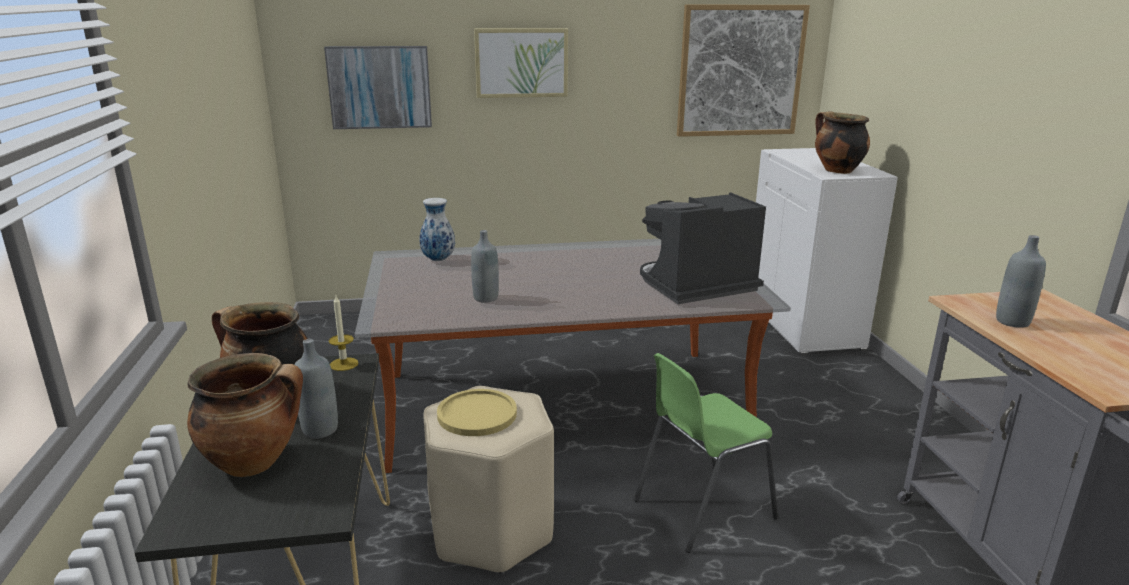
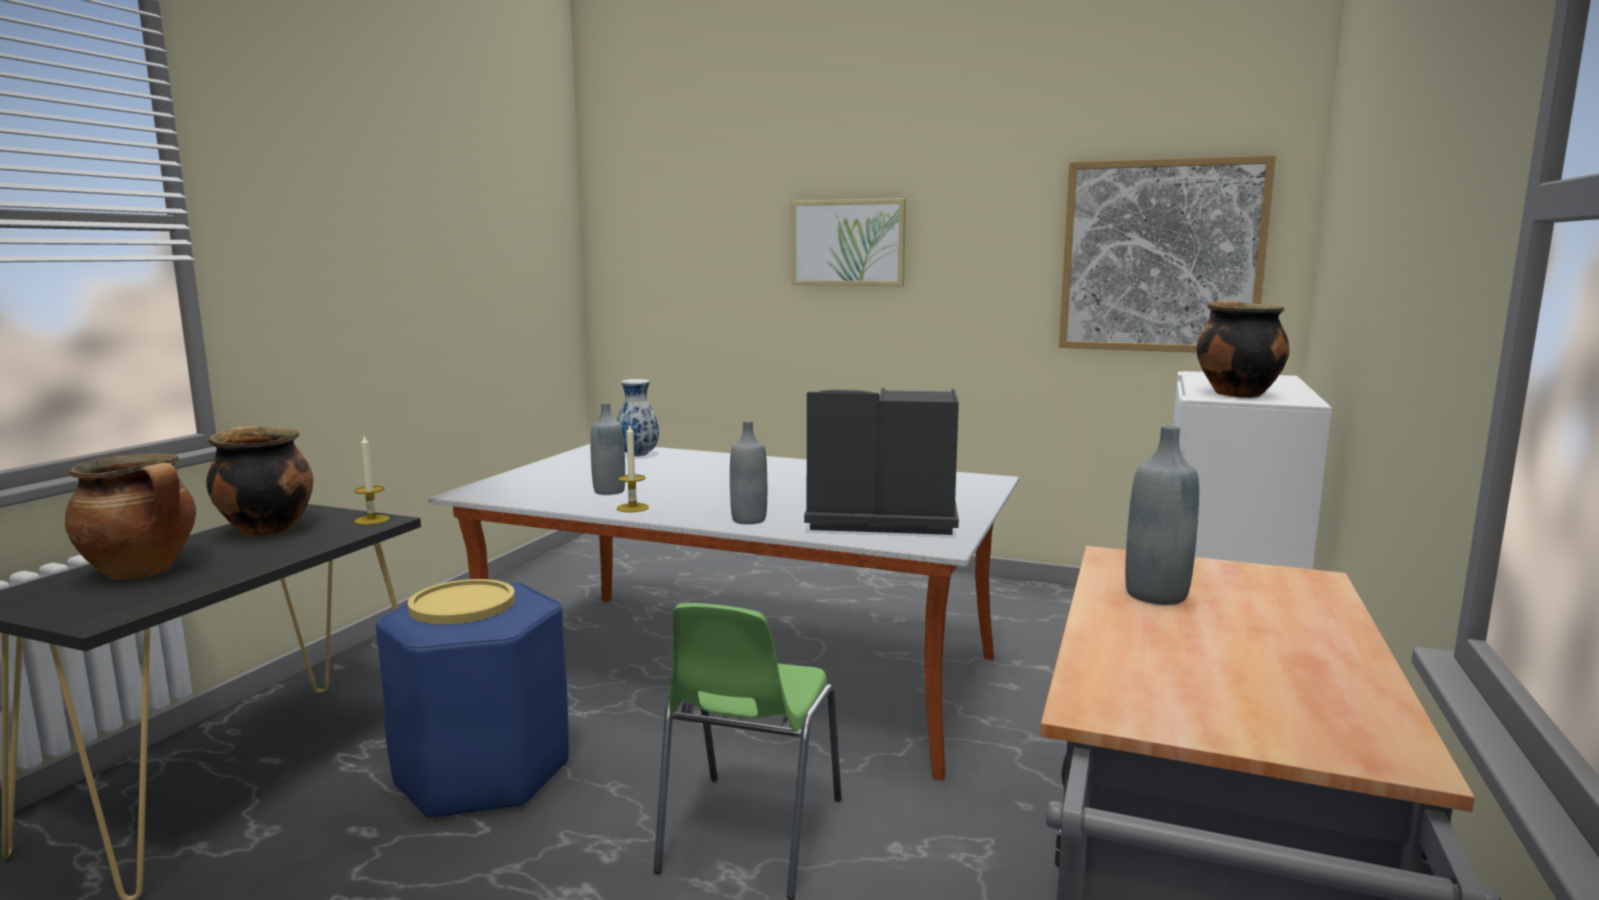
camera: 30 degrees right, 10 degrees down
grey bottle [295,339,338,439] -> grey bottle moved to [730,420,767,524]
picture [324,46,432,129] -> none
beige stool [423,386,554,574] -> blue stool [376,583,569,820]
green chair [634,353,778,553] -> green chair turned 75 degrees counterclockwise [653,603,842,900]
none -> candle [617,424,649,512]

